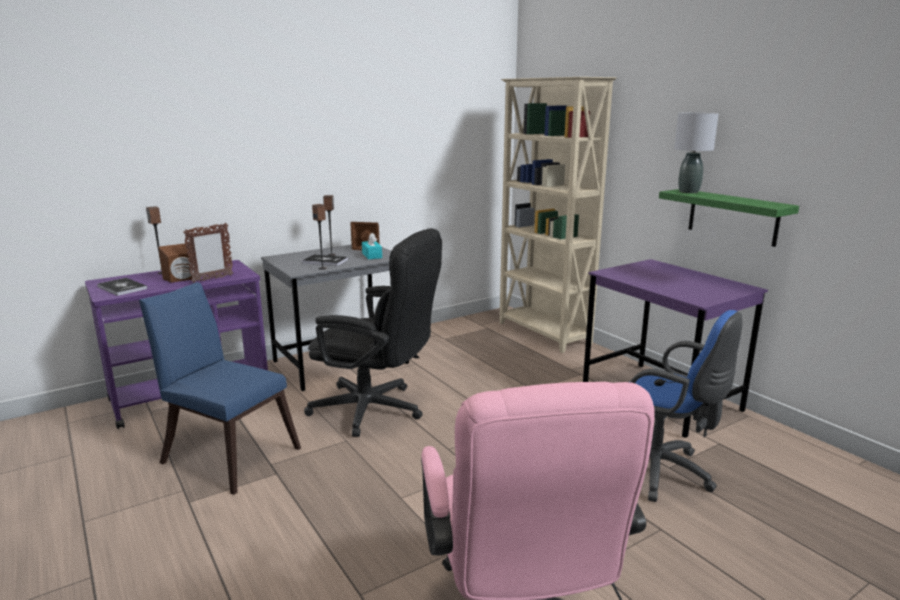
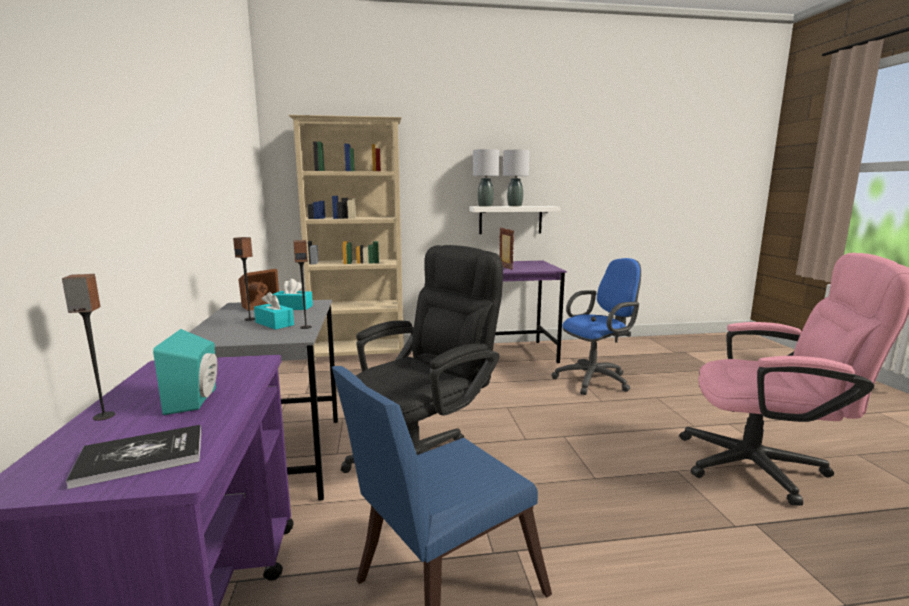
camera: 65 degrees left, 5 degrees down
brown speaker [158,243,197,283] -> turquoise speaker [153,329,218,415]
picture frame [183,223,233,283] -> picture frame moved to [499,227,514,270]
book [302,254,348,266] -> turquoise tissue box [254,292,294,330]
green shelf [659,189,799,247] -> white shelf [469,206,560,234]
none -> grey table lamp [503,150,530,206]

